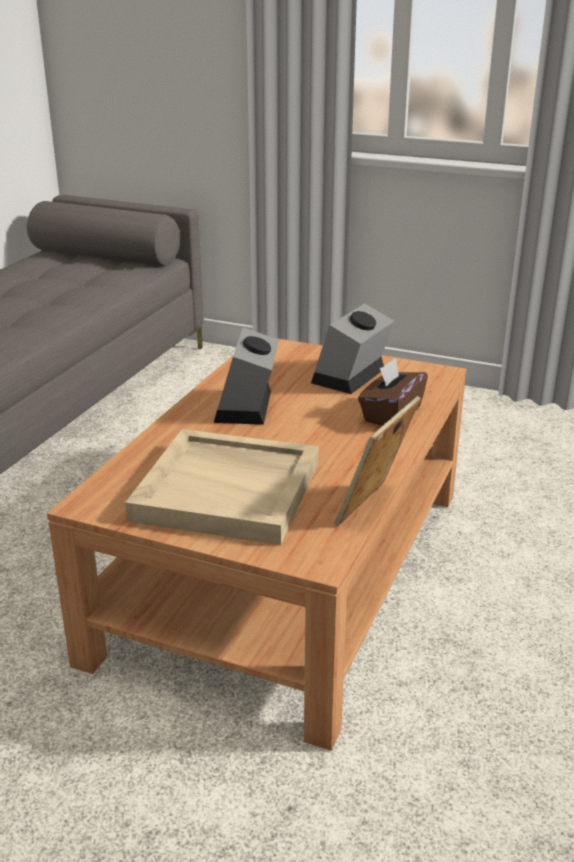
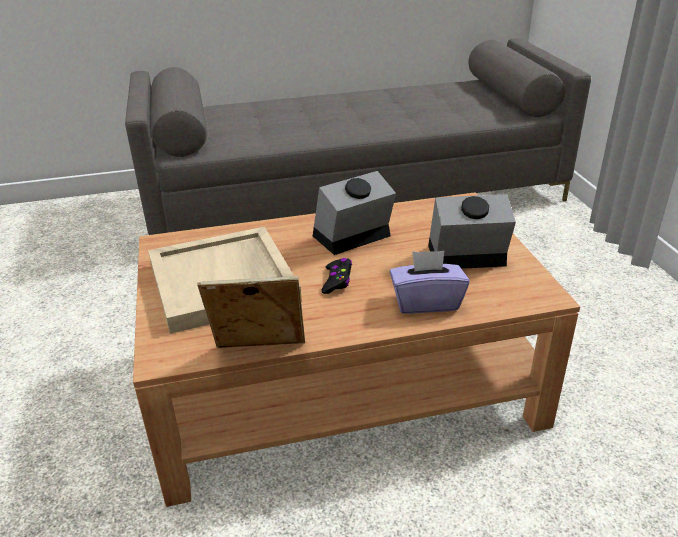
camera: 55 degrees right, 5 degrees up
brown tissue box [358,358,428,426] -> purple tissue box [389,251,470,314]
none -> black game controller [322,258,352,294]

